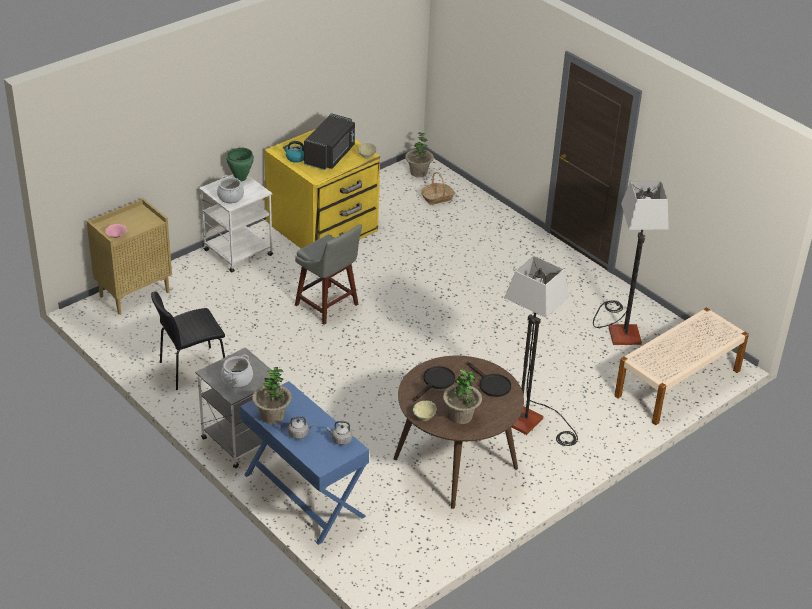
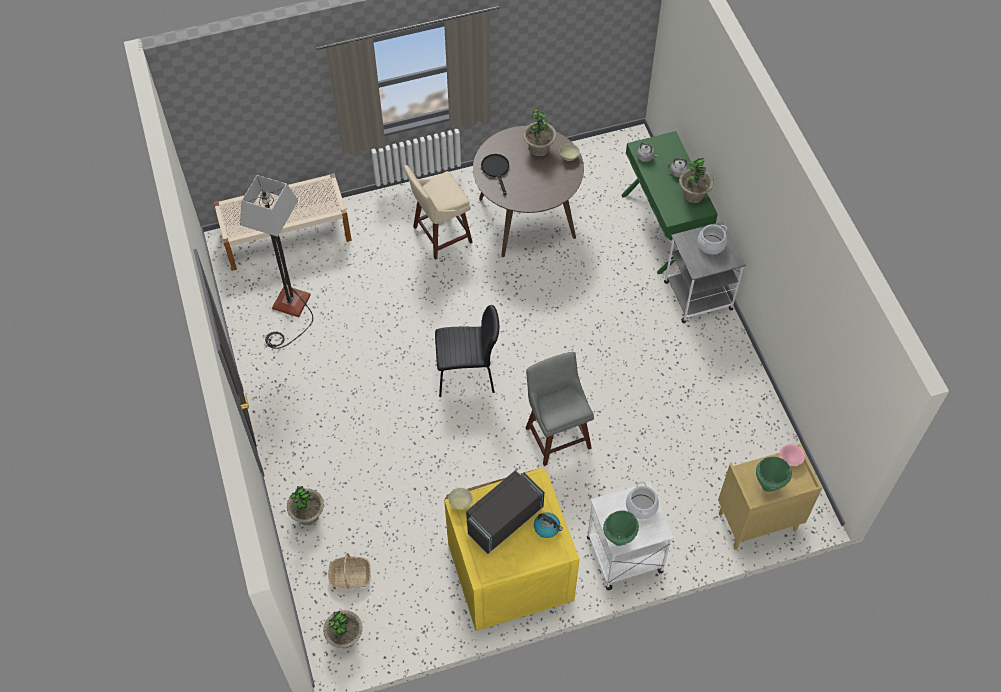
camera: 155 degrees left, 20 degrees up
black chair [151,291,225,390] -> black chair moved to [435,305,499,397]
blue console table [240,381,369,545] -> green console table [621,131,718,274]
black frying pan [413,366,455,401] -> none
floor lamp [504,256,578,446] -> beige chair [404,165,473,260]
none -> potted plant [287,486,324,525]
none -> green cooking pot [756,457,792,492]

